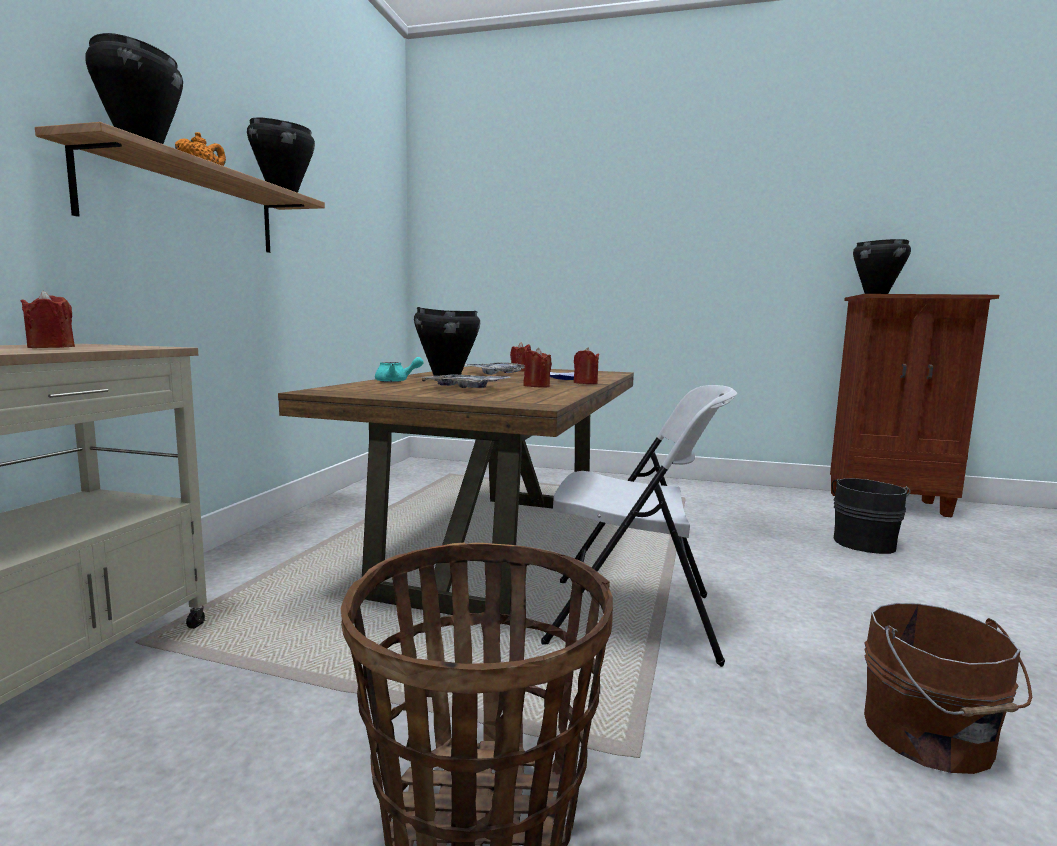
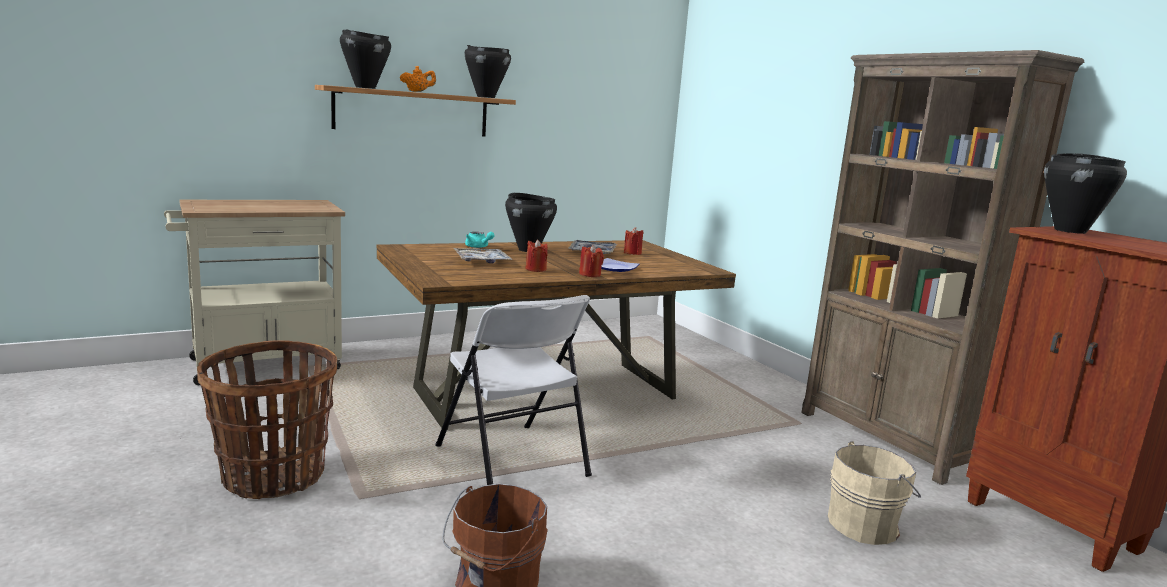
camera: 45 degrees right, 5 degrees up
red candle [21,291,75,348] -> none
black bucket [831,478,911,554] -> beige bucket [828,441,921,545]
none -> brown bookcase [801,50,1084,485]

